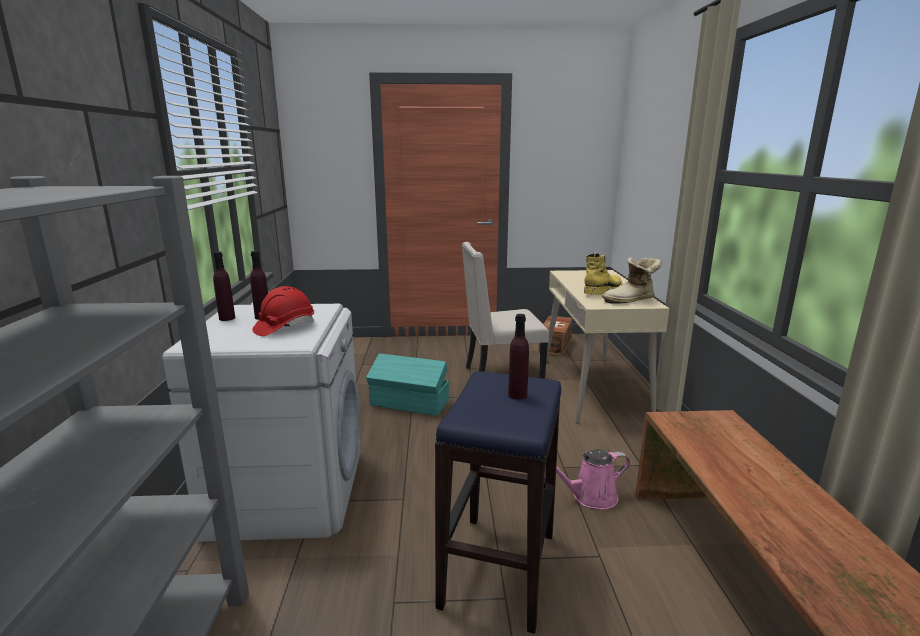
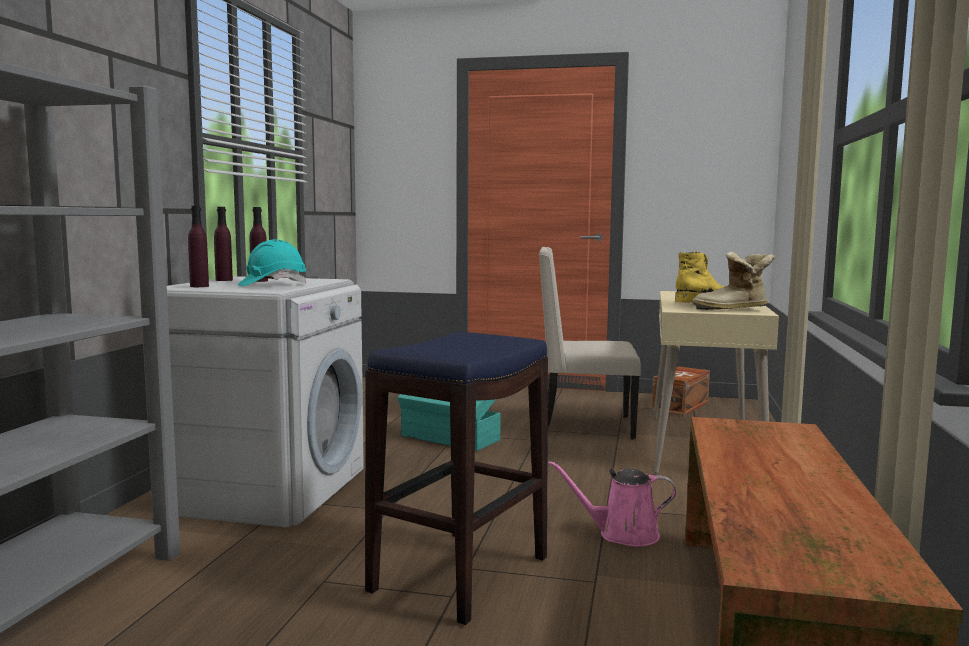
camera: 15 degrees right, 10 degrees down
red hard hat [252,286,314,336] -> turquoise hard hat [238,239,306,286]
purple bottle [508,314,529,400] -> purple bottle moved to [188,206,209,287]

